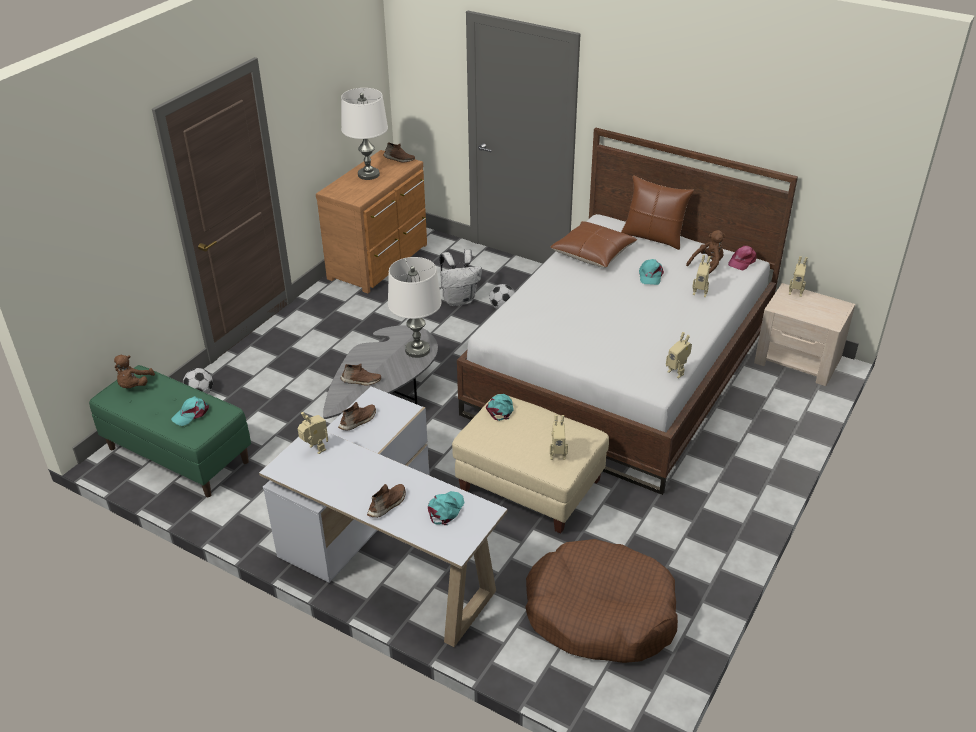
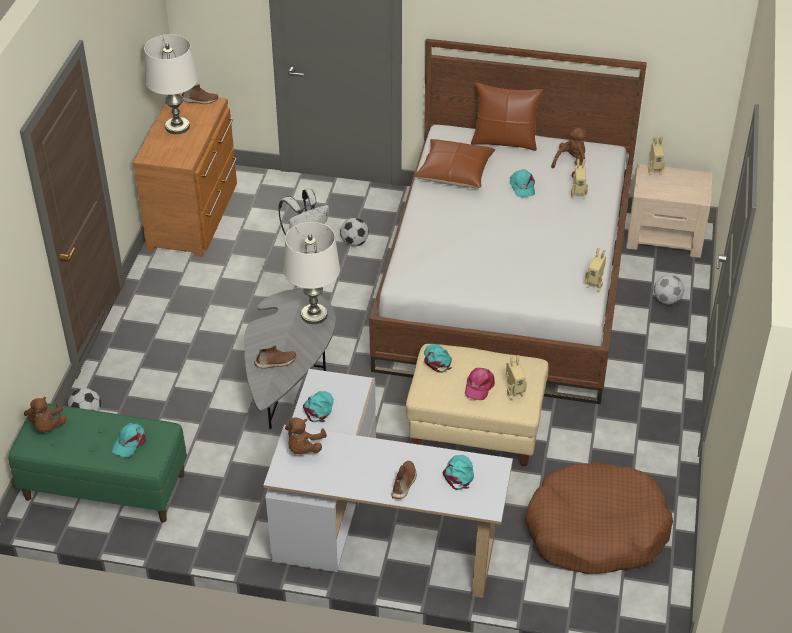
camera: 20 degrees left, 5 degrees up
toy robot [298,412,328,454] -> brown plush toy [285,418,327,454]
brown shoe [338,402,376,431] -> turquoise cap [303,391,334,422]
pink cap [728,246,756,270] -> pink cap moved to [465,368,495,400]
none -> football [654,275,684,305]

